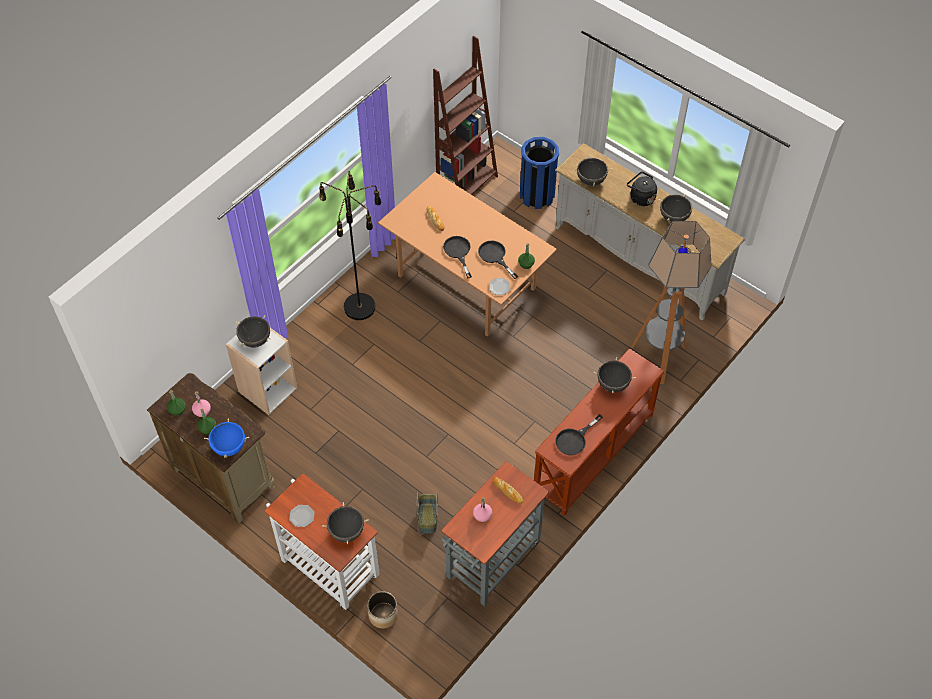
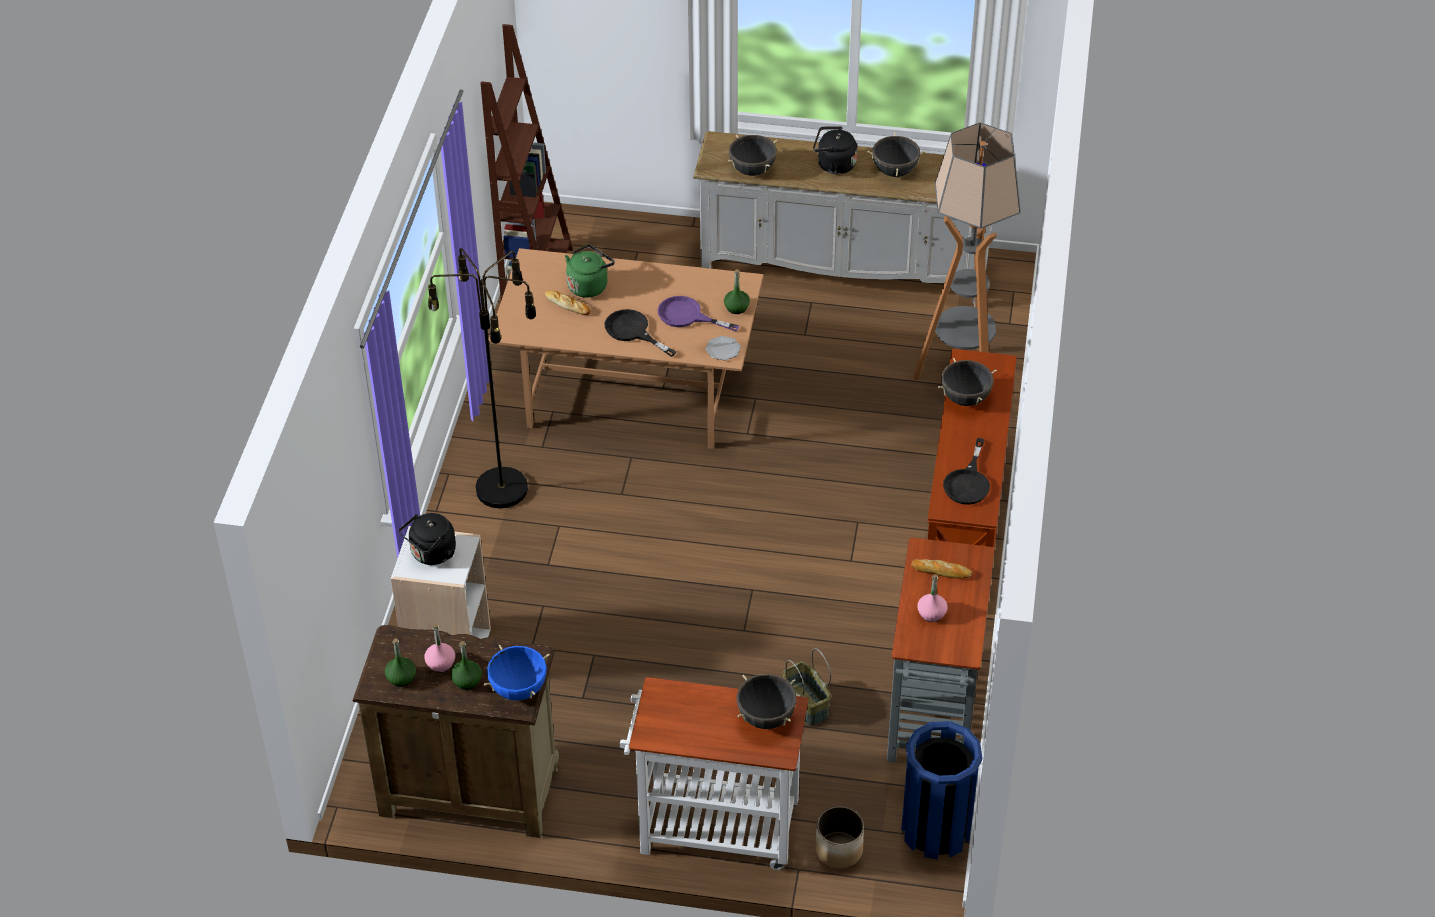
camera: 30 degrees left, 10 degrees down
black cooking pot [236,315,271,348] -> black kettle [399,513,456,565]
plate [289,505,315,527] -> none
black frying pan [478,240,518,279] -> purple frying pan [658,296,739,332]
blue trash can [520,137,559,209] -> blue trash can moved to [901,721,982,859]
none -> green kettle [565,245,615,298]

